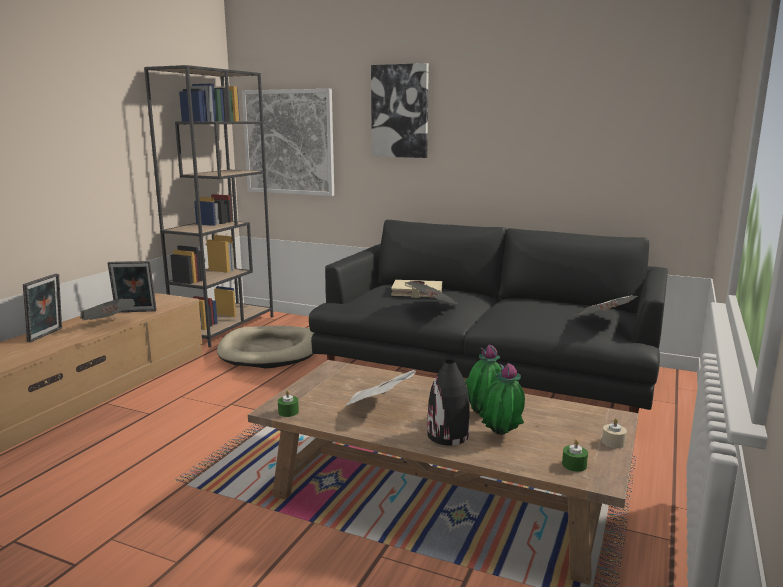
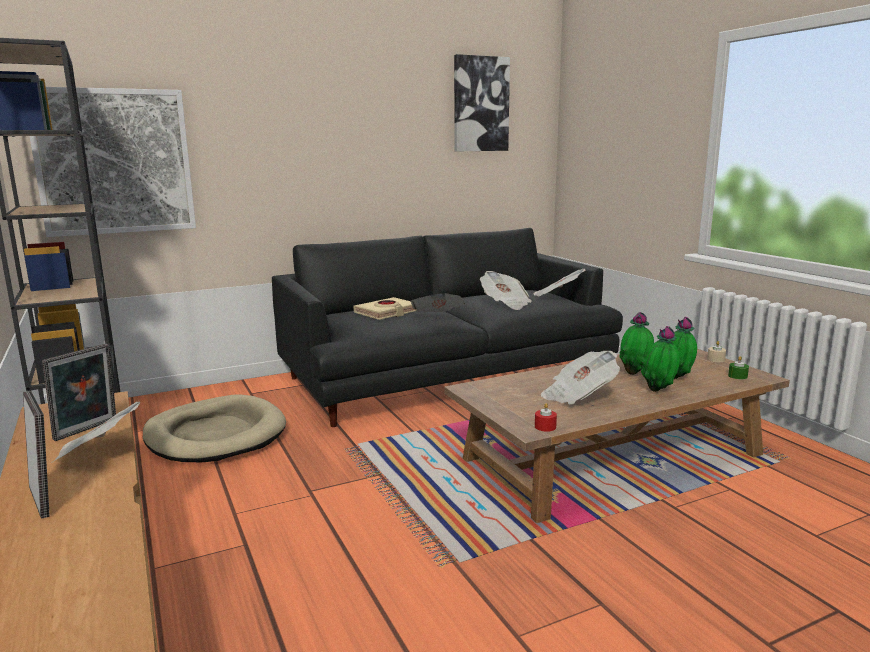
camera: 50 degrees left, 0 degrees up
green candle [278,390,299,417] -> red candle [535,403,557,432]
picture [371,63,429,158] -> picture moved to [454,54,510,151]
black vase [427,360,470,446] -> potted plant [641,326,680,392]
none -> newspaper [480,271,532,310]

